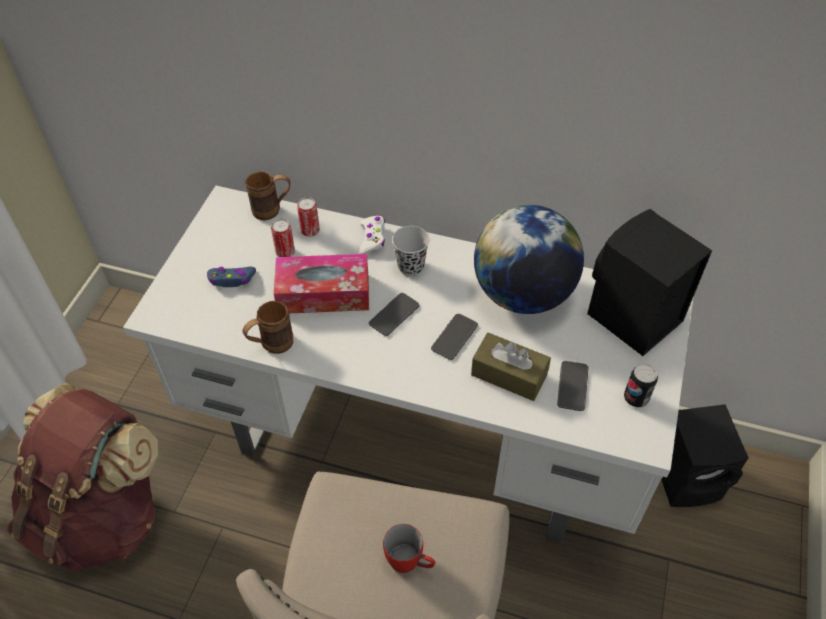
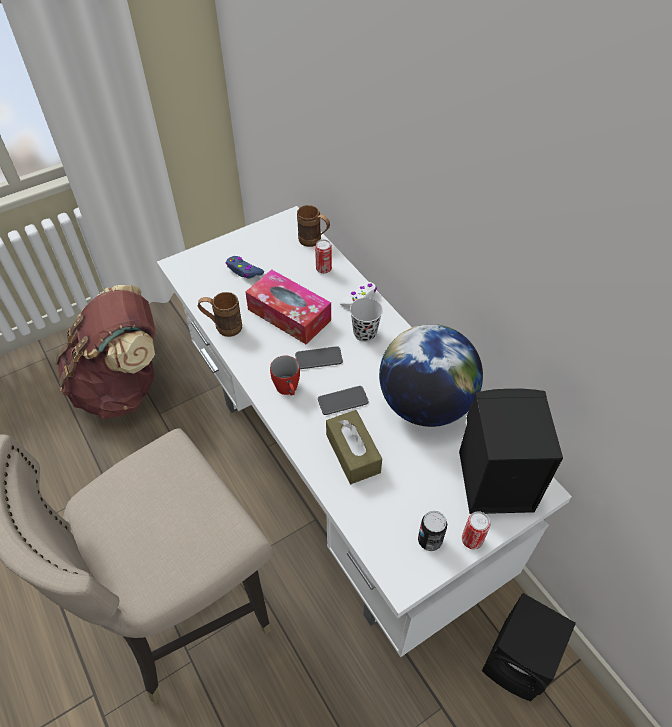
camera: 40 degrees right, 0 degrees up
can [271,219,295,257] -> can moved to [462,511,490,549]
red mug [383,524,436,573] -> red mug moved to [270,356,300,396]
phone [557,361,588,411] -> none

